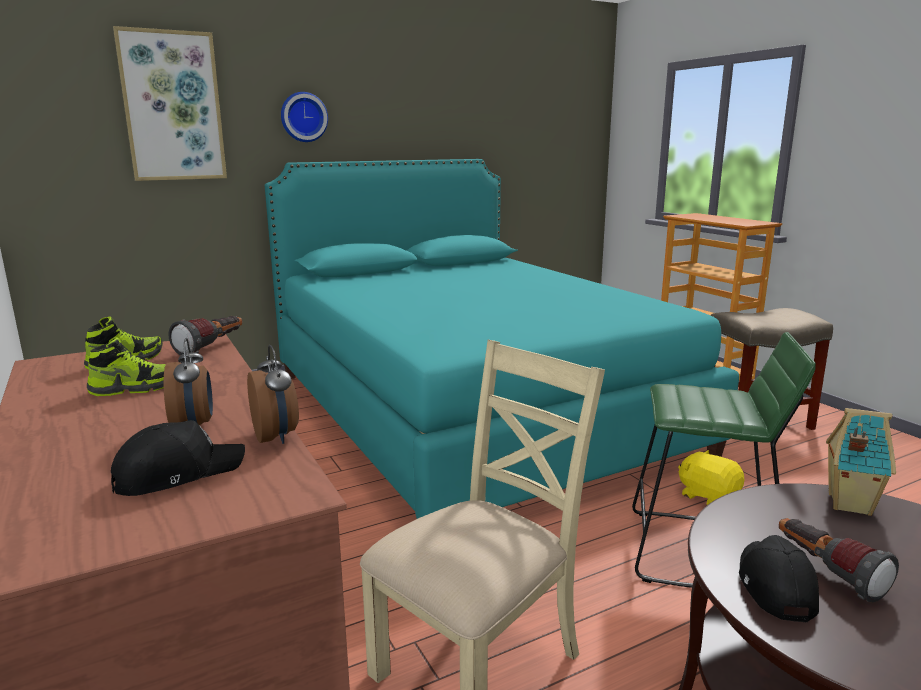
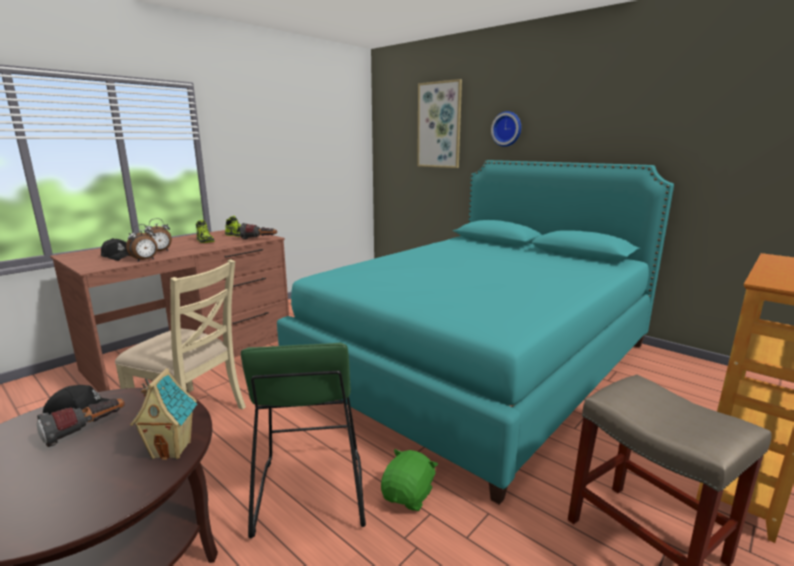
camera: 70 degrees right, 0 degrees up
yellow plush toy [678,450,744,505] -> green plush toy [381,449,438,511]

